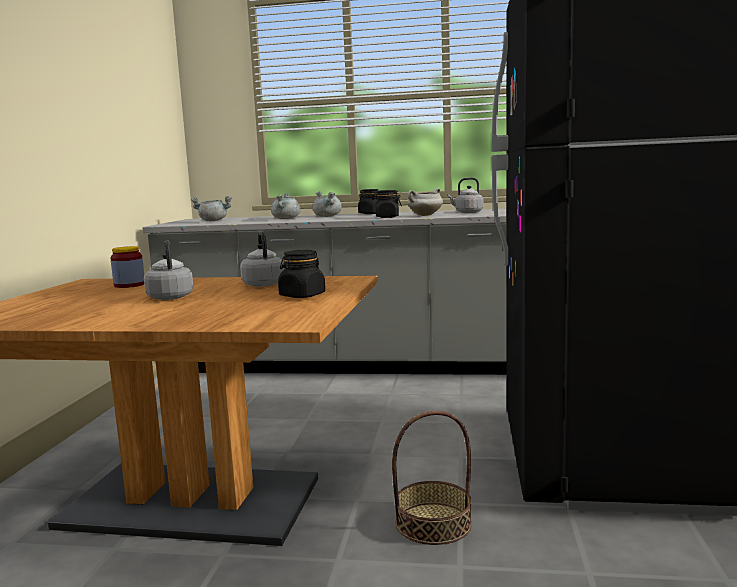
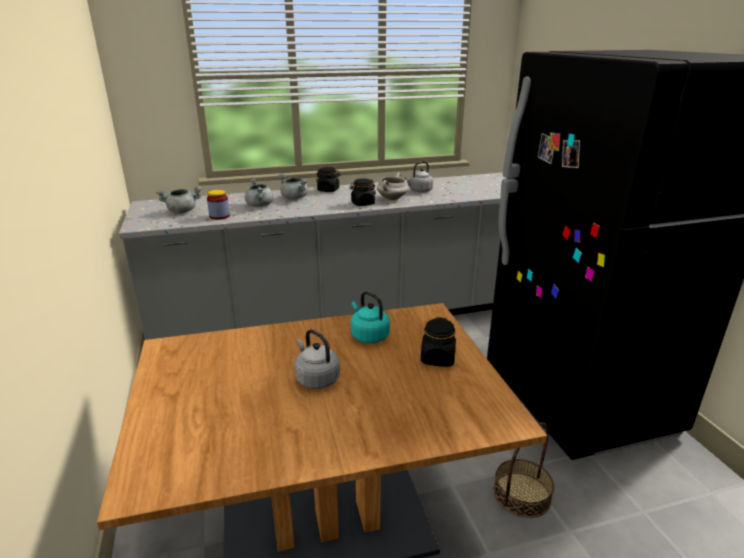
camera: 25 degrees left, 15 degrees up
jar [110,246,144,288] -> jar moved to [207,190,230,220]
grey kettle [240,232,284,287] -> turquoise kettle [351,291,390,343]

